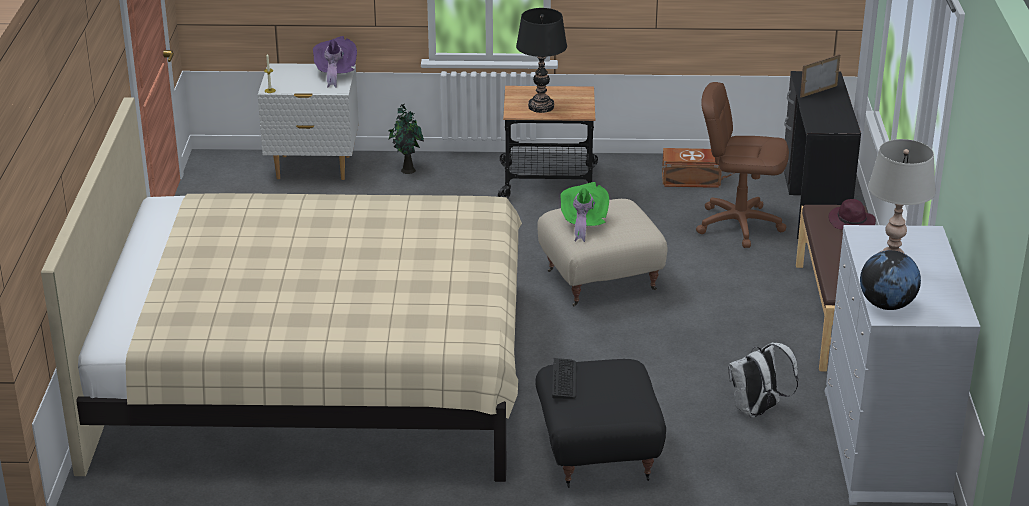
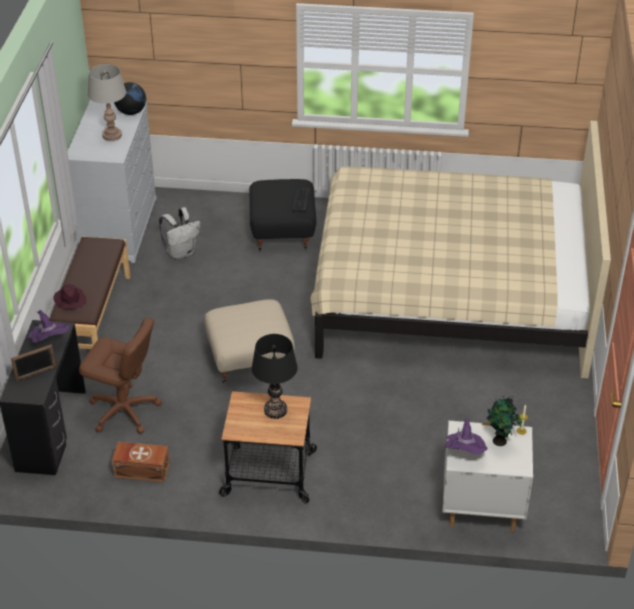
camera: 175 degrees left, 10 degrees up
potted plant [389,104,424,174] -> potted plant moved to [486,396,523,446]
green hat [561,182,609,242] -> none
none -> purple hat [28,310,70,343]

